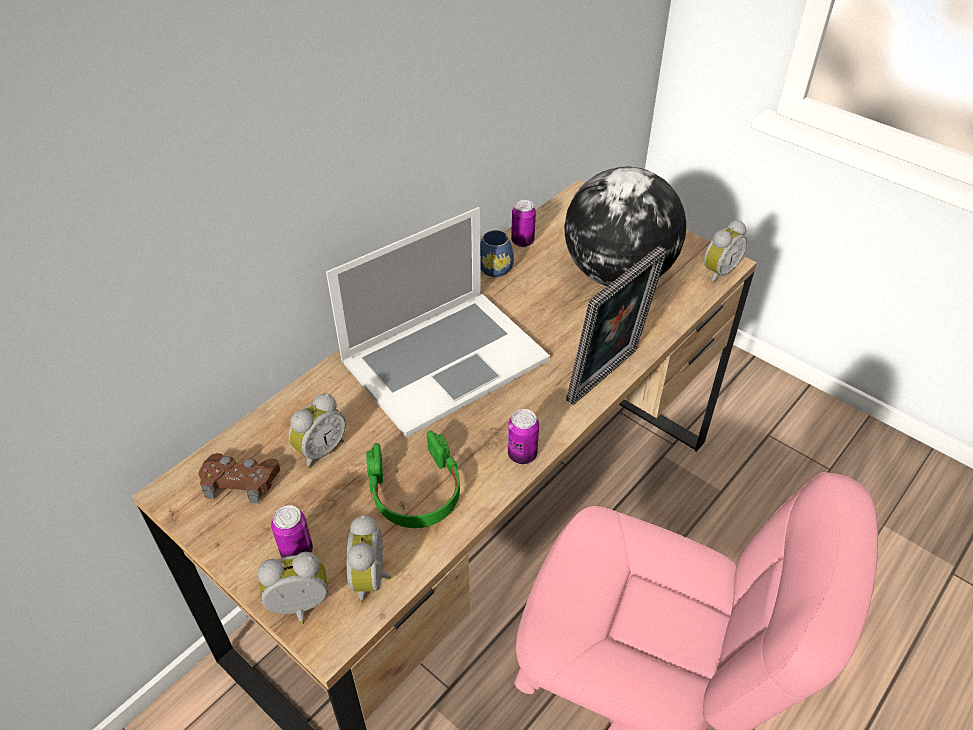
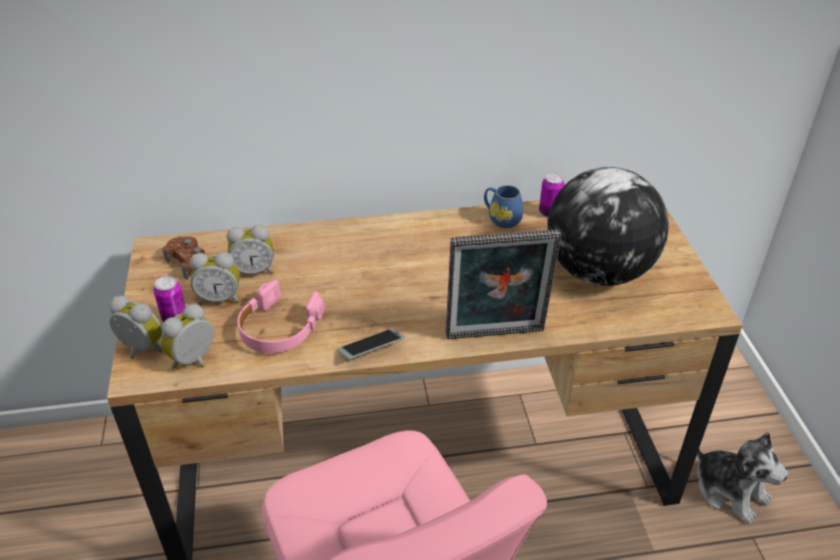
camera: 40 degrees right, 5 degrees down
laptop [326,207,550,438] -> none
green headphones [366,431,460,528] -> pink headphones [237,280,325,353]
can [508,409,539,464] -> phone [337,329,405,359]
alarm clock [704,220,747,283] -> alarm clock moved to [190,252,240,304]
none -> plush toy [697,432,788,524]

